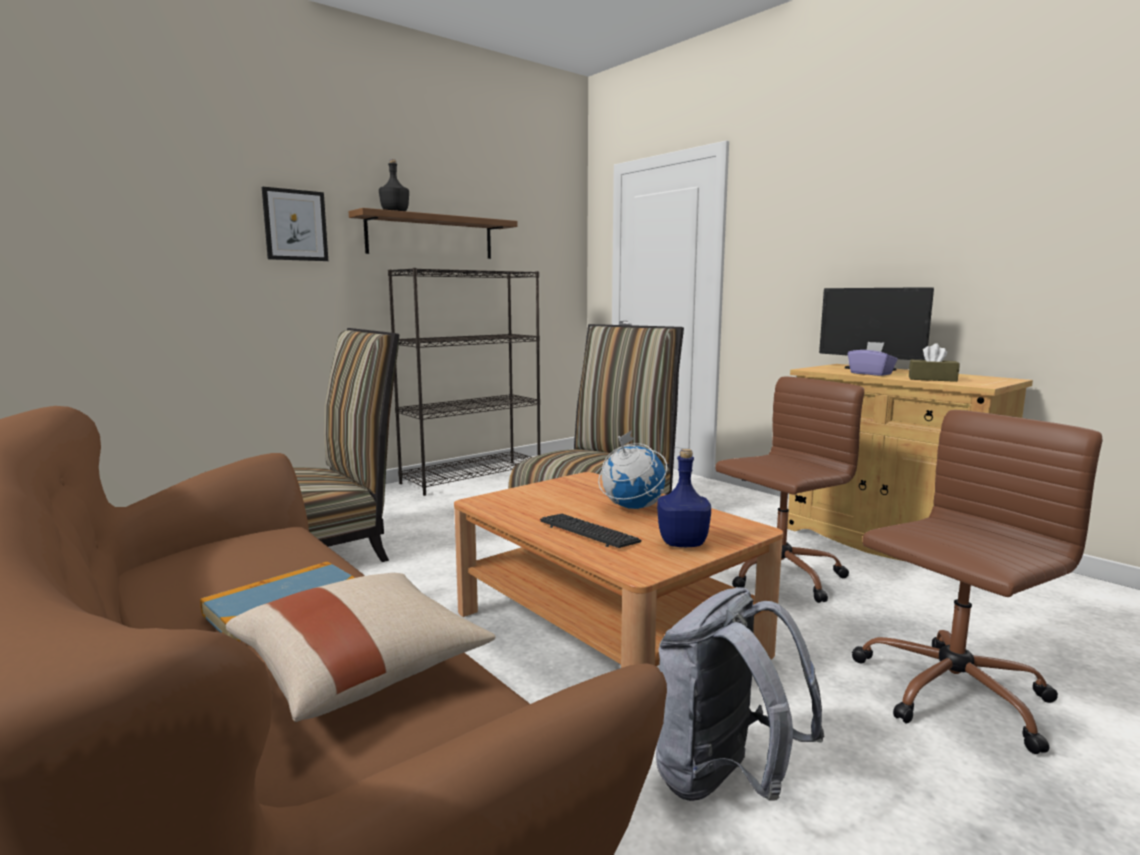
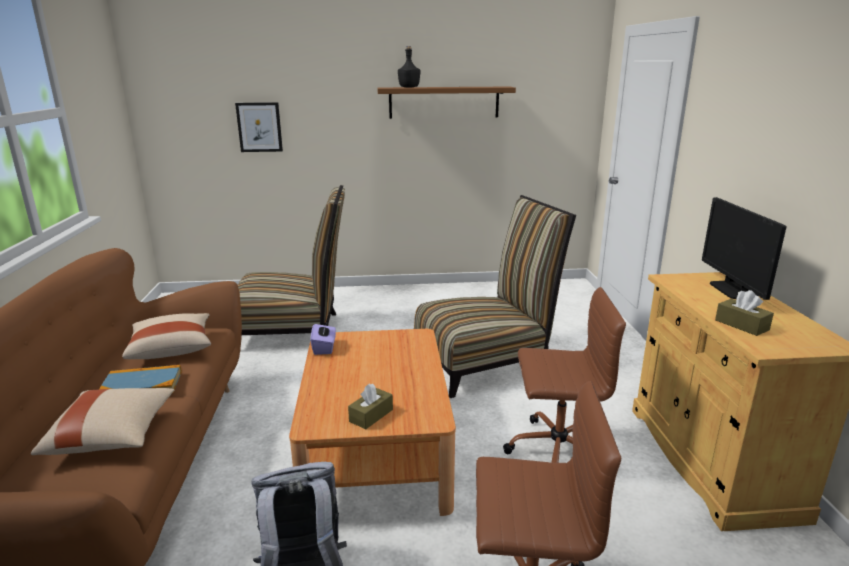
camera: 35 degrees right, 10 degrees up
picture [262,187,328,261] -> picture moved to [235,102,283,152]
black bookcase [388,268,540,496] -> none
keyboard [540,514,641,548] -> none
globe [598,430,667,509] -> none
blue bottle [657,449,711,547] -> brown tissue box [348,383,393,429]
purple tissue box [848,342,898,376] -> purple tissue box moved to [310,322,336,355]
none -> beige pillow [122,313,211,359]

